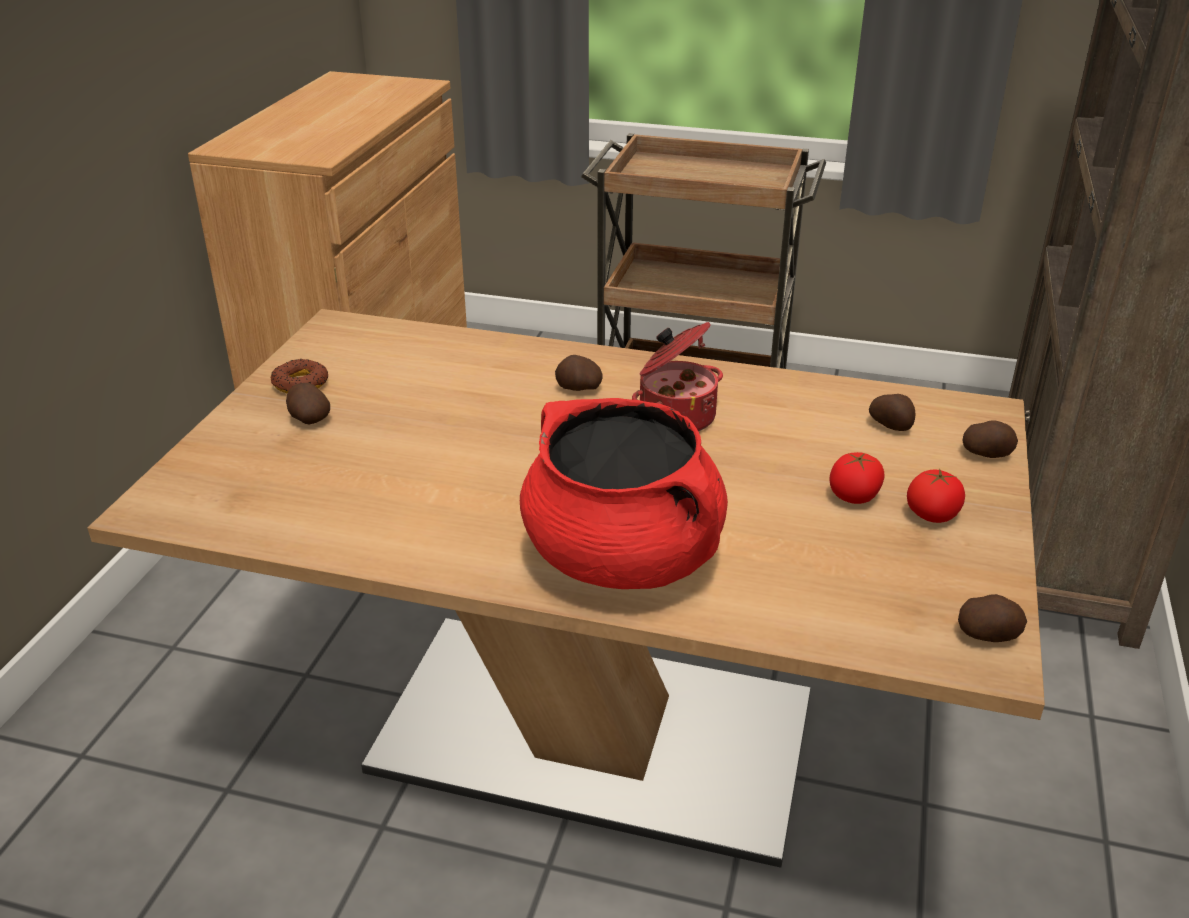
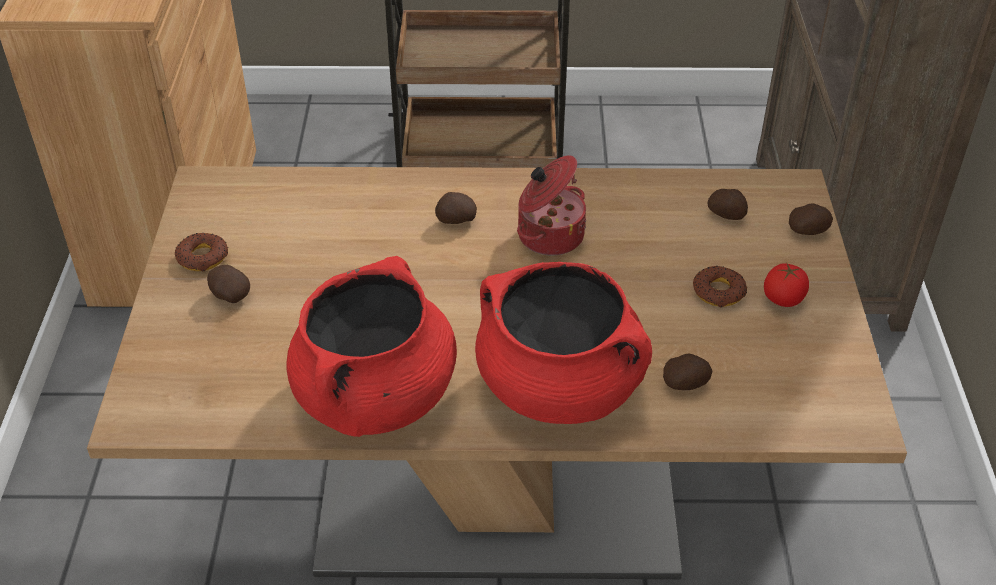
camera: 15 degrees left, 10 degrees up
tomato [829,452,885,504] -> donut [693,266,747,307]
potato [958,594,1027,642] -> potato moved to [663,354,713,390]
none -> red cooking pot [286,256,457,437]

